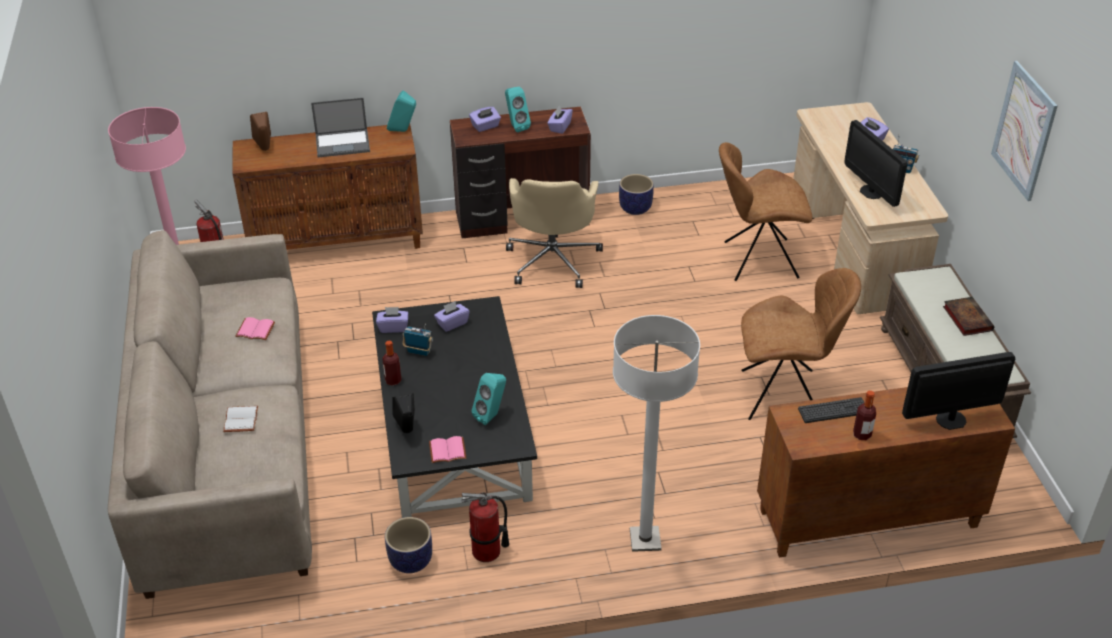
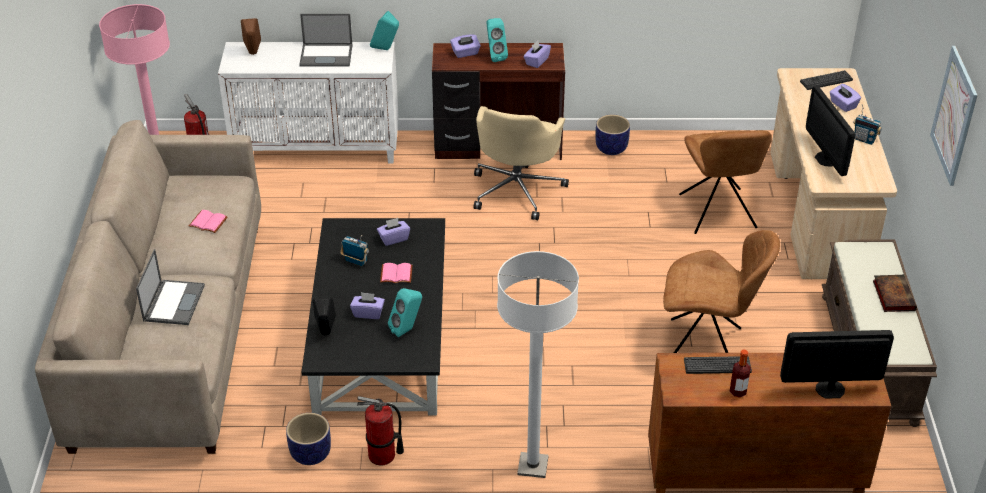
camera: 10 degrees right, 0 degrees up
white book [223,406,258,432] -> laptop [136,249,205,325]
brown cabinet [233,124,423,250] -> white cabinet [218,42,399,164]
purple tissue box [376,307,408,333] -> purple tissue box moved to [350,292,385,319]
bottle [382,340,401,386] -> none
pink book [429,436,467,463] -> pink book moved to [380,263,412,283]
brown chair [719,142,812,281] -> brown chair turned 105 degrees counterclockwise [679,130,772,234]
none -> keyboard [800,70,853,90]

